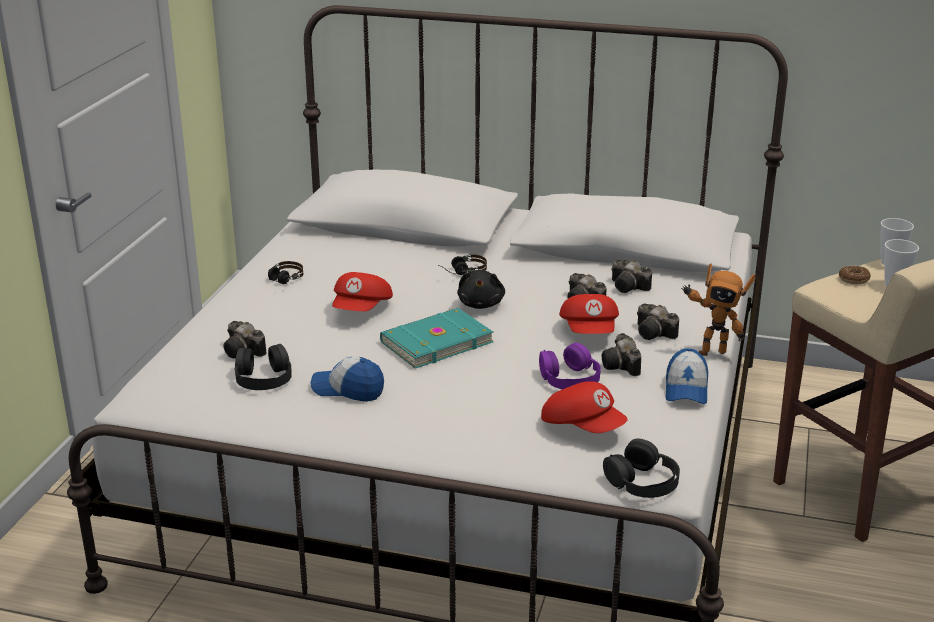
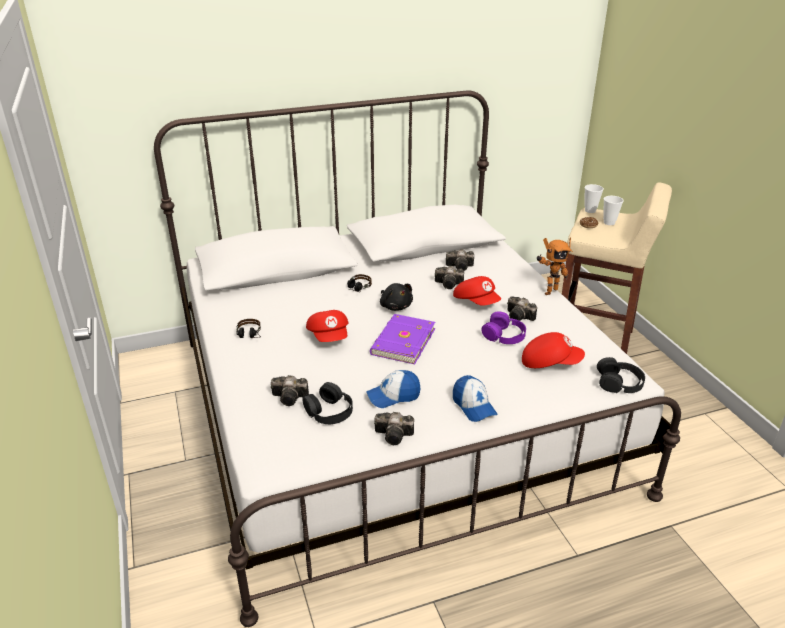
camera: 35 degrees left, 5 degrees up
turquoise book [380,308,493,369] -> purple book [370,314,435,364]
camera [637,304,679,340] -> camera moved to [374,412,414,445]
cap [665,348,708,404] -> cap moved to [453,375,498,422]

